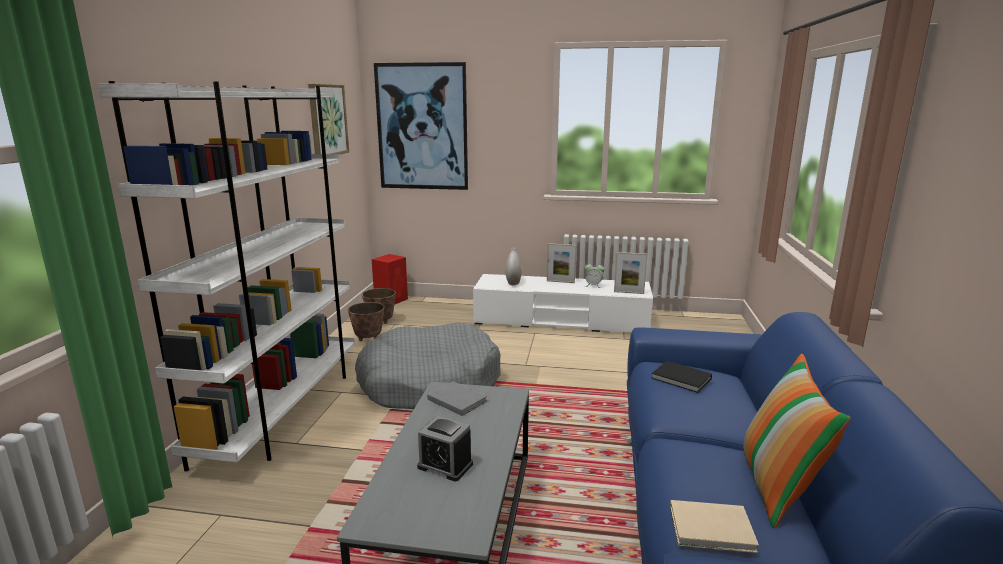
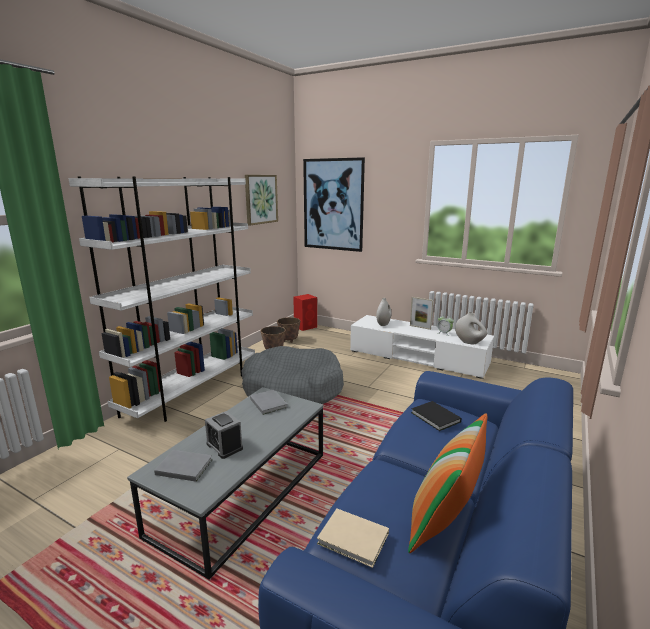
camera: 20 degrees right, 0 degrees up
picture frame [614,252,647,294] -> white vase [455,312,487,344]
none -> grey book [154,450,212,482]

